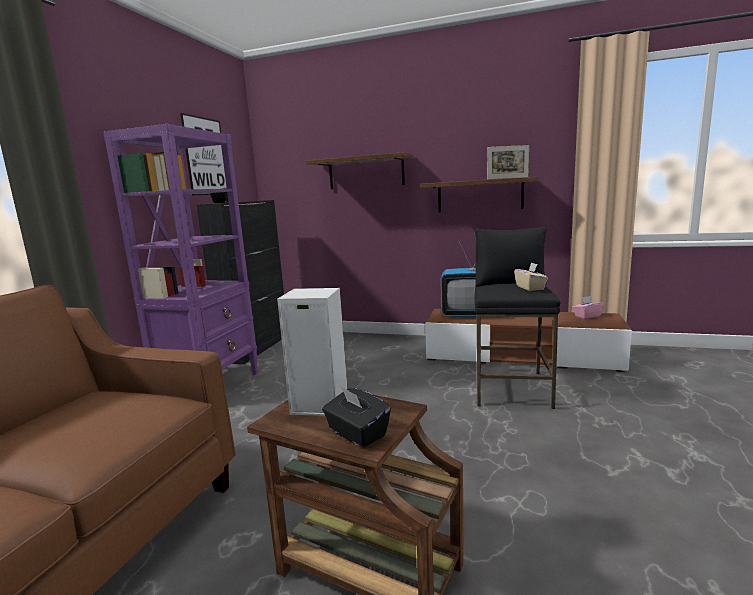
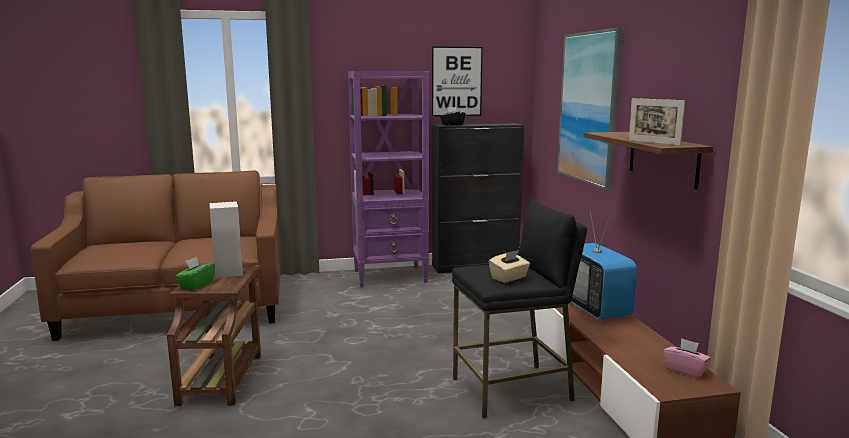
camera: 60 degrees right, 0 degrees up
shelf [305,152,414,189] -> picture [557,27,623,190]
black tissue box [322,387,391,448] -> green tissue box [175,256,215,290]

